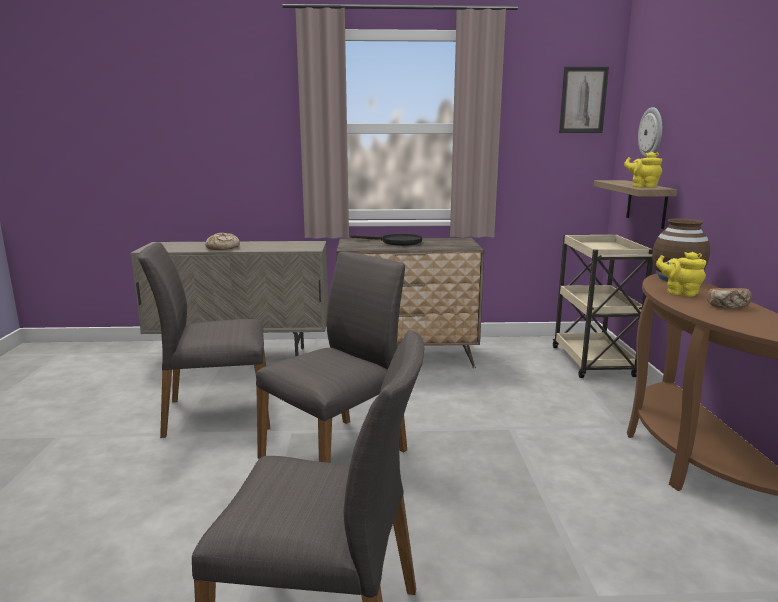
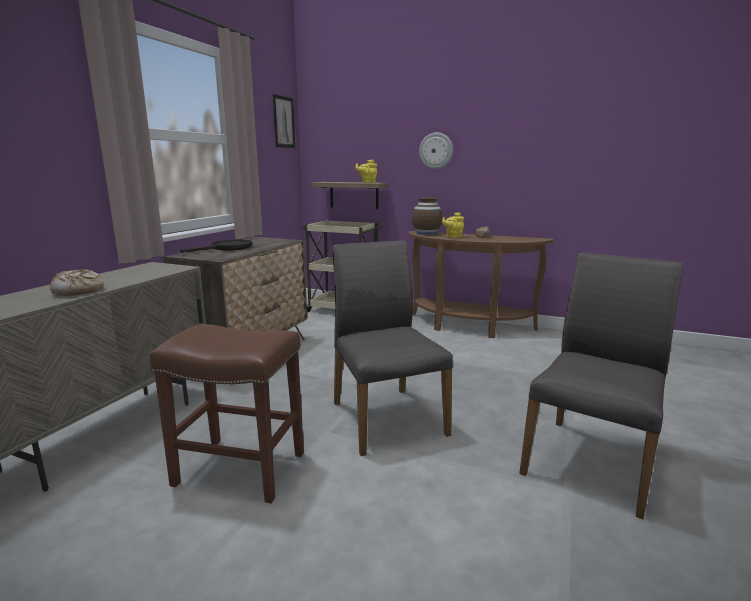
camera: 65 degrees left, 0 degrees up
grey chair [138,242,270,438] -> brown stool [150,324,304,503]
wall clock [638,107,662,158] -> wall clock moved to [419,132,453,169]

